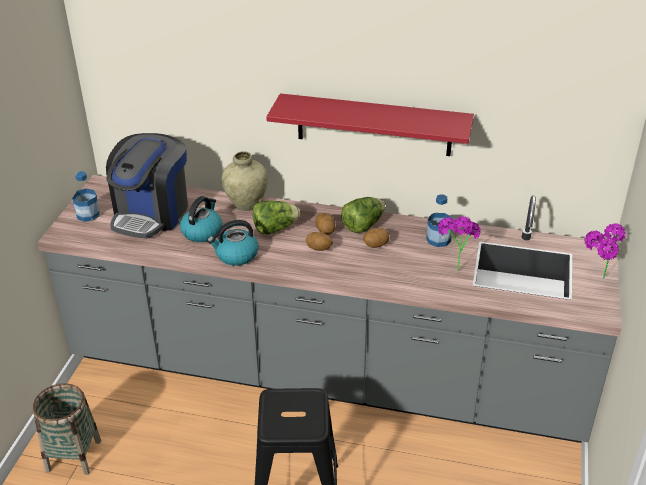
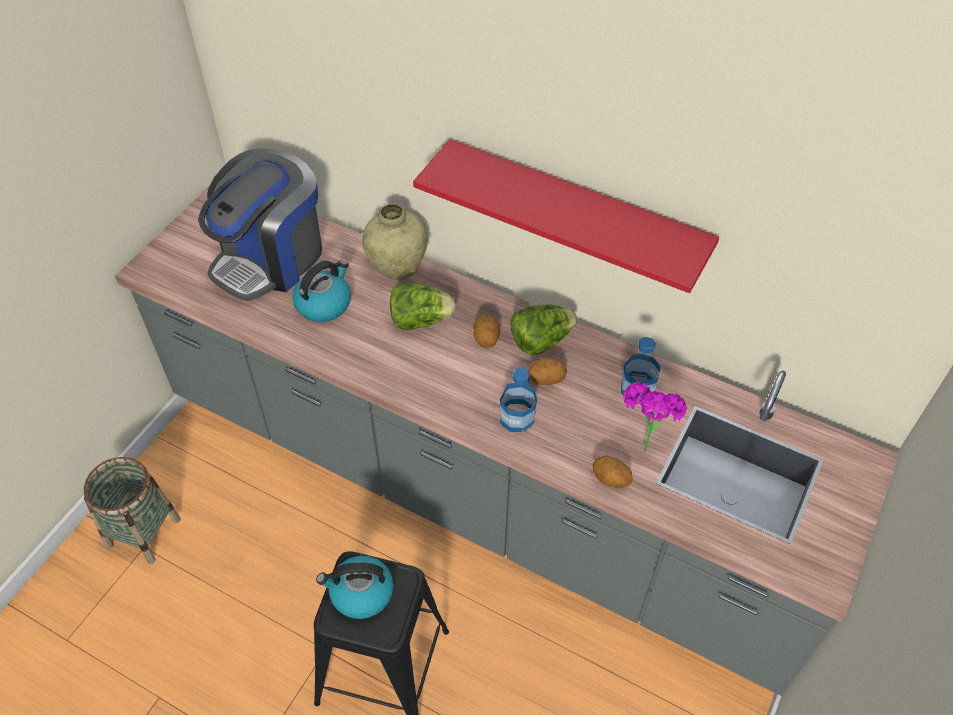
camera: 15 degrees right, 15 degrees up
bottle [72,171,100,222] -> bottle moved to [500,367,537,432]
kettle [207,220,259,266] -> kettle moved to [316,556,394,619]
potato [306,232,333,251] -> potato moved to [593,455,633,488]
potted plant [584,223,626,278] -> none

